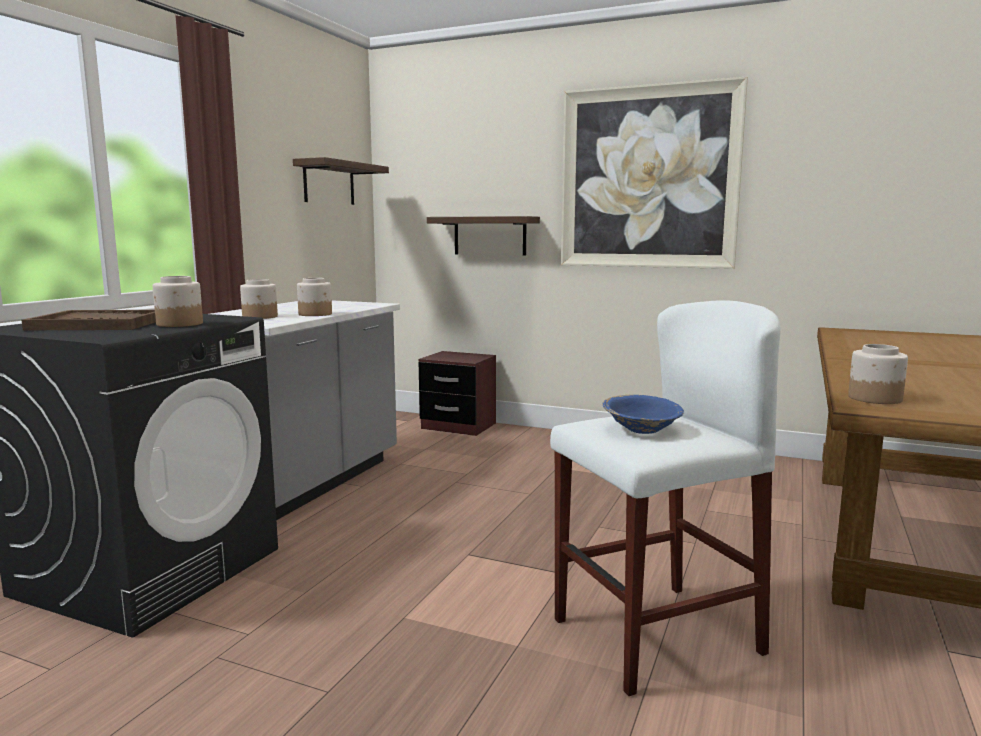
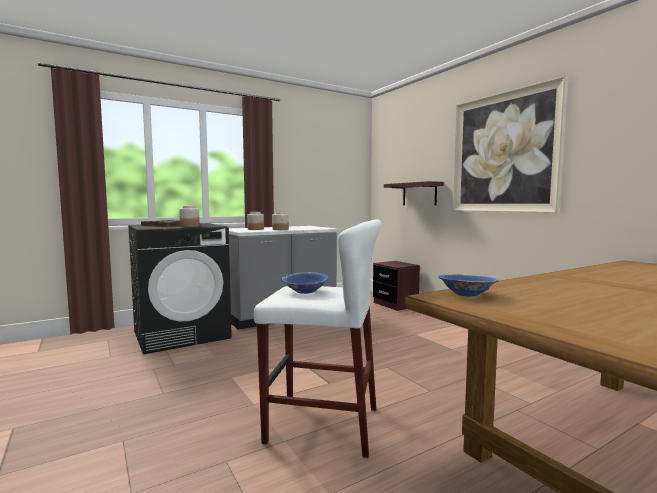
camera: 35 degrees right, 5 degrees down
shelf [293,157,389,205] -> none
jar [848,344,908,404] -> blue bowl [438,274,499,297]

